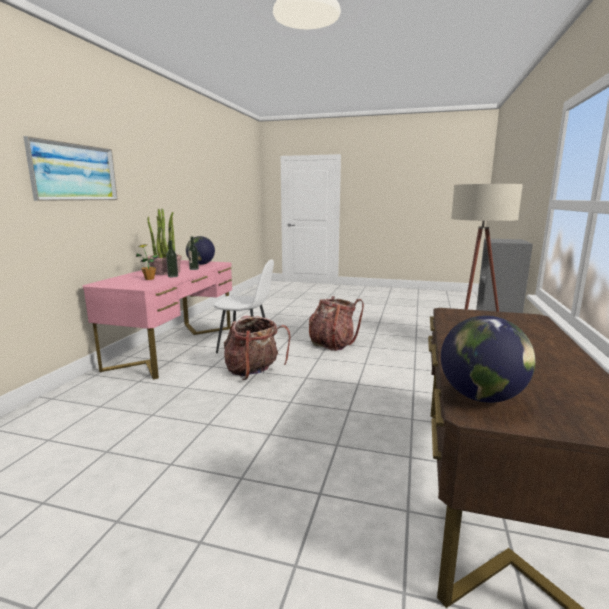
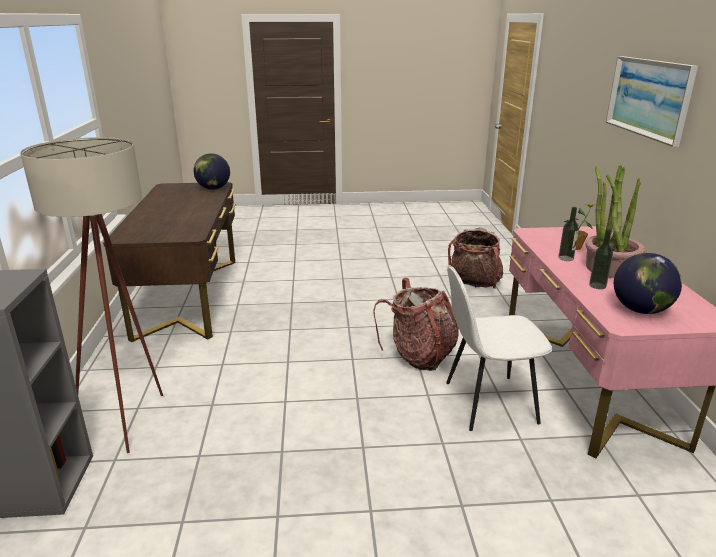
camera: 160 degrees right, 10 degrees up
backpack [309,296,364,351] -> backpack moved to [448,227,503,289]

